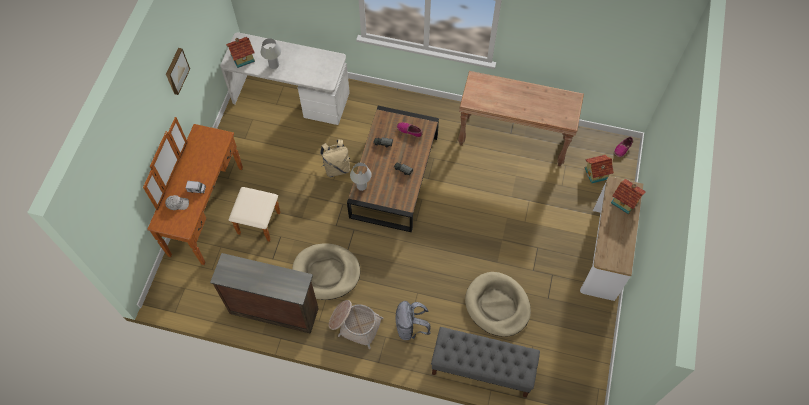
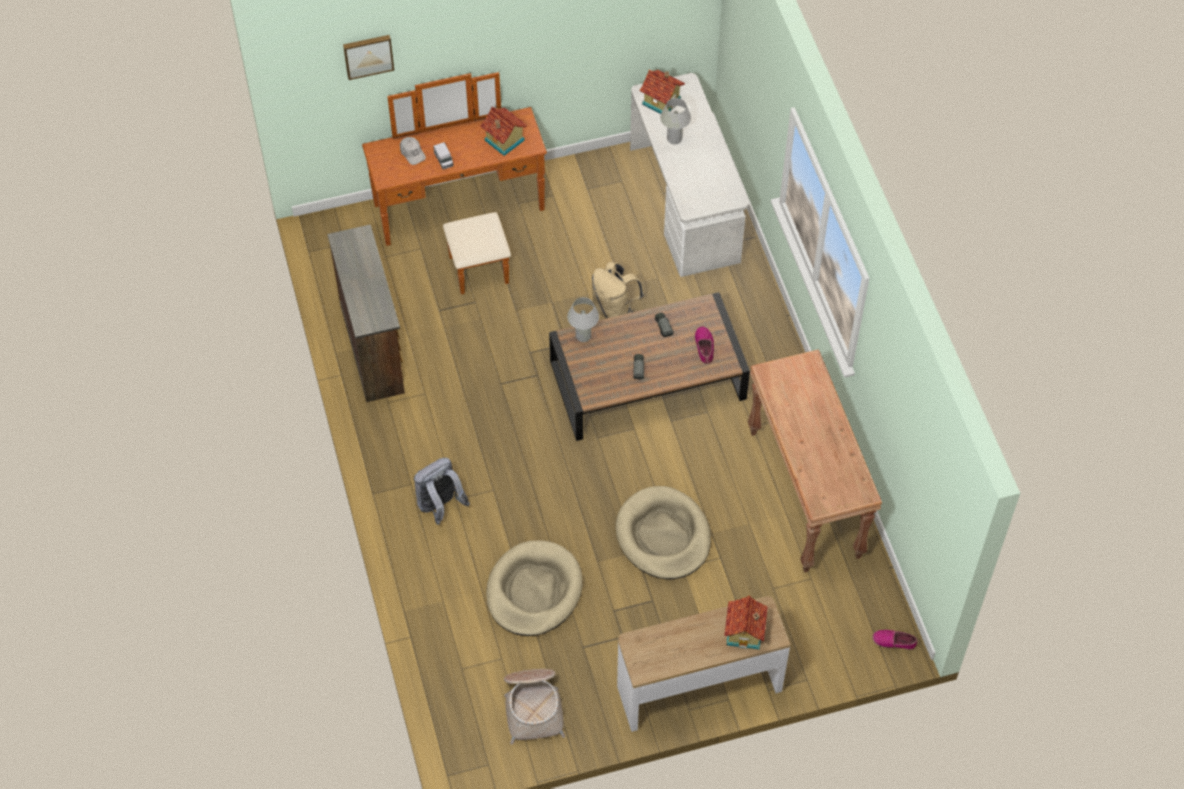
camera: 60 degrees right, 5 degrees down
picture [166,48,190,95] -> picture moved to [343,35,394,80]
beige dog bed [292,243,360,300] -> beige dog bed moved to [616,486,711,579]
basket [329,300,384,349] -> basket moved to [504,669,565,745]
grey bench [431,327,540,398] -> none
toy house [585,155,614,183] -> toy house moved to [480,107,527,156]

